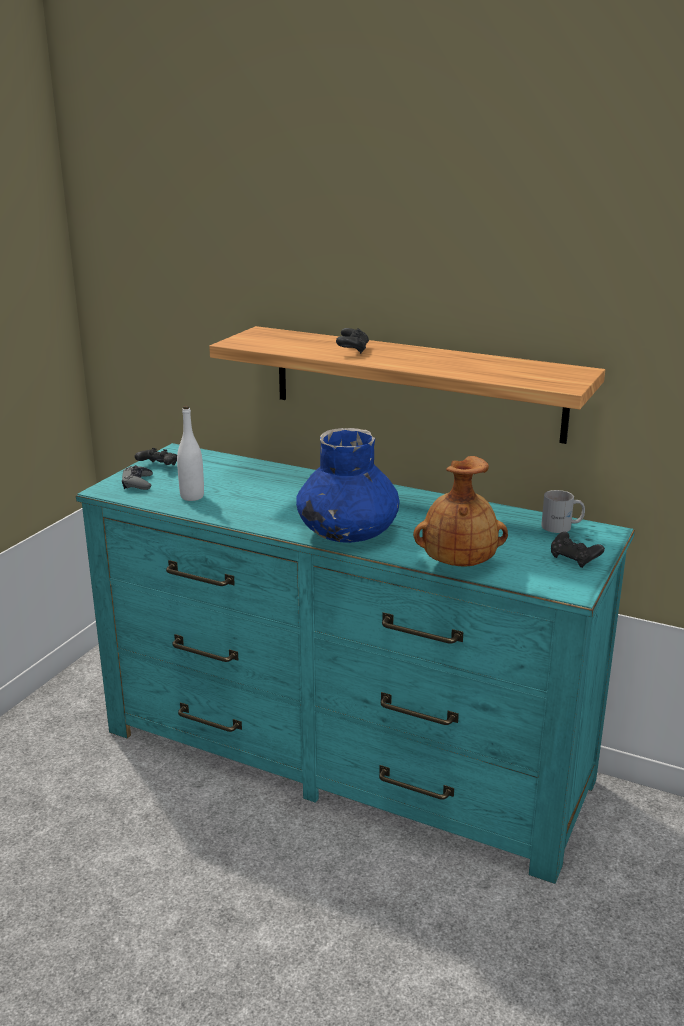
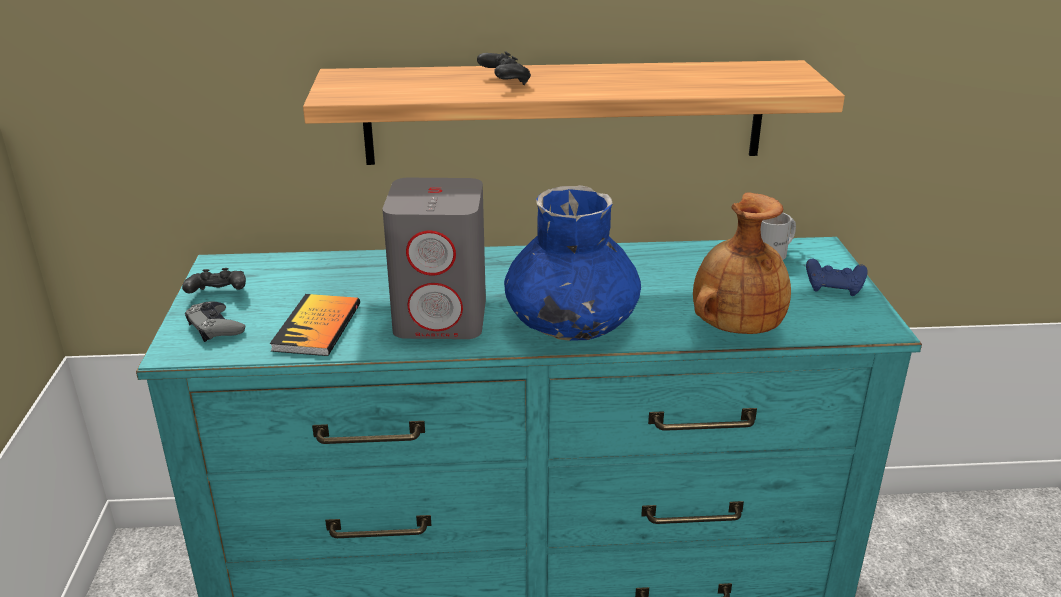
camera: 30 degrees left, 5 degrees up
white bottle [177,406,204,501] -> book [270,294,360,356]
black game controller [551,532,605,568] -> blue game controller [806,259,868,296]
none -> grey speaker [383,178,486,339]

